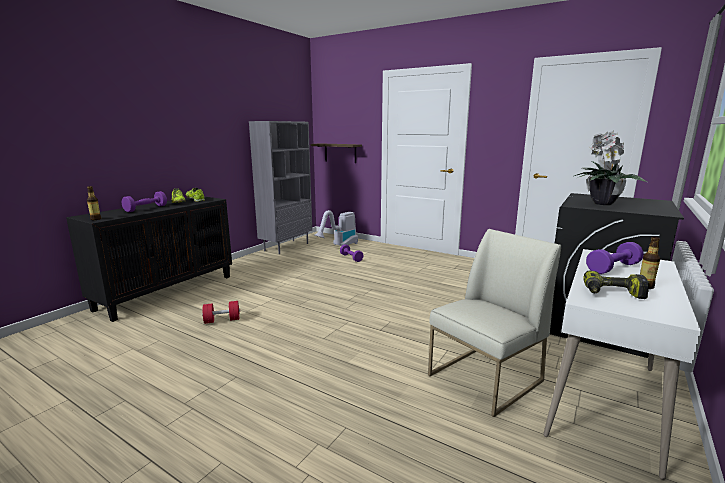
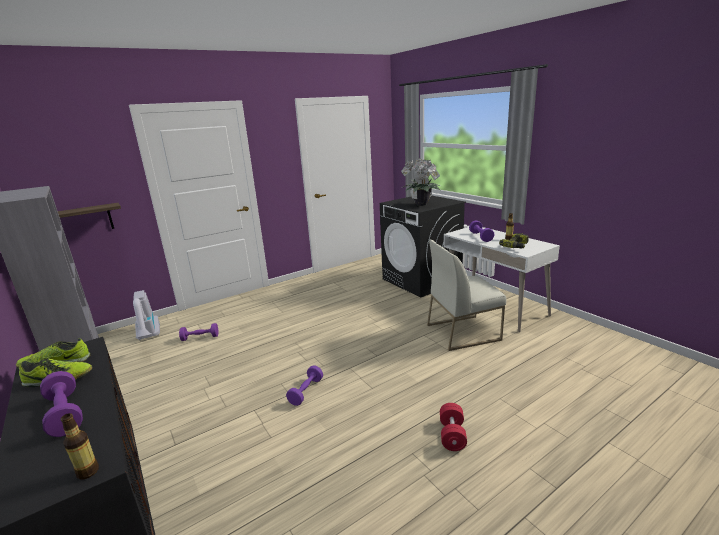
camera: 65 degrees left, 5 degrees up
red dumbbell [202,301,240,324] -> red dumbbell moved to [440,403,467,451]
white chair [428,229,561,417] -> white chair turned 90 degrees counterclockwise [427,240,506,351]
none -> purple dumbbell [286,366,323,406]

